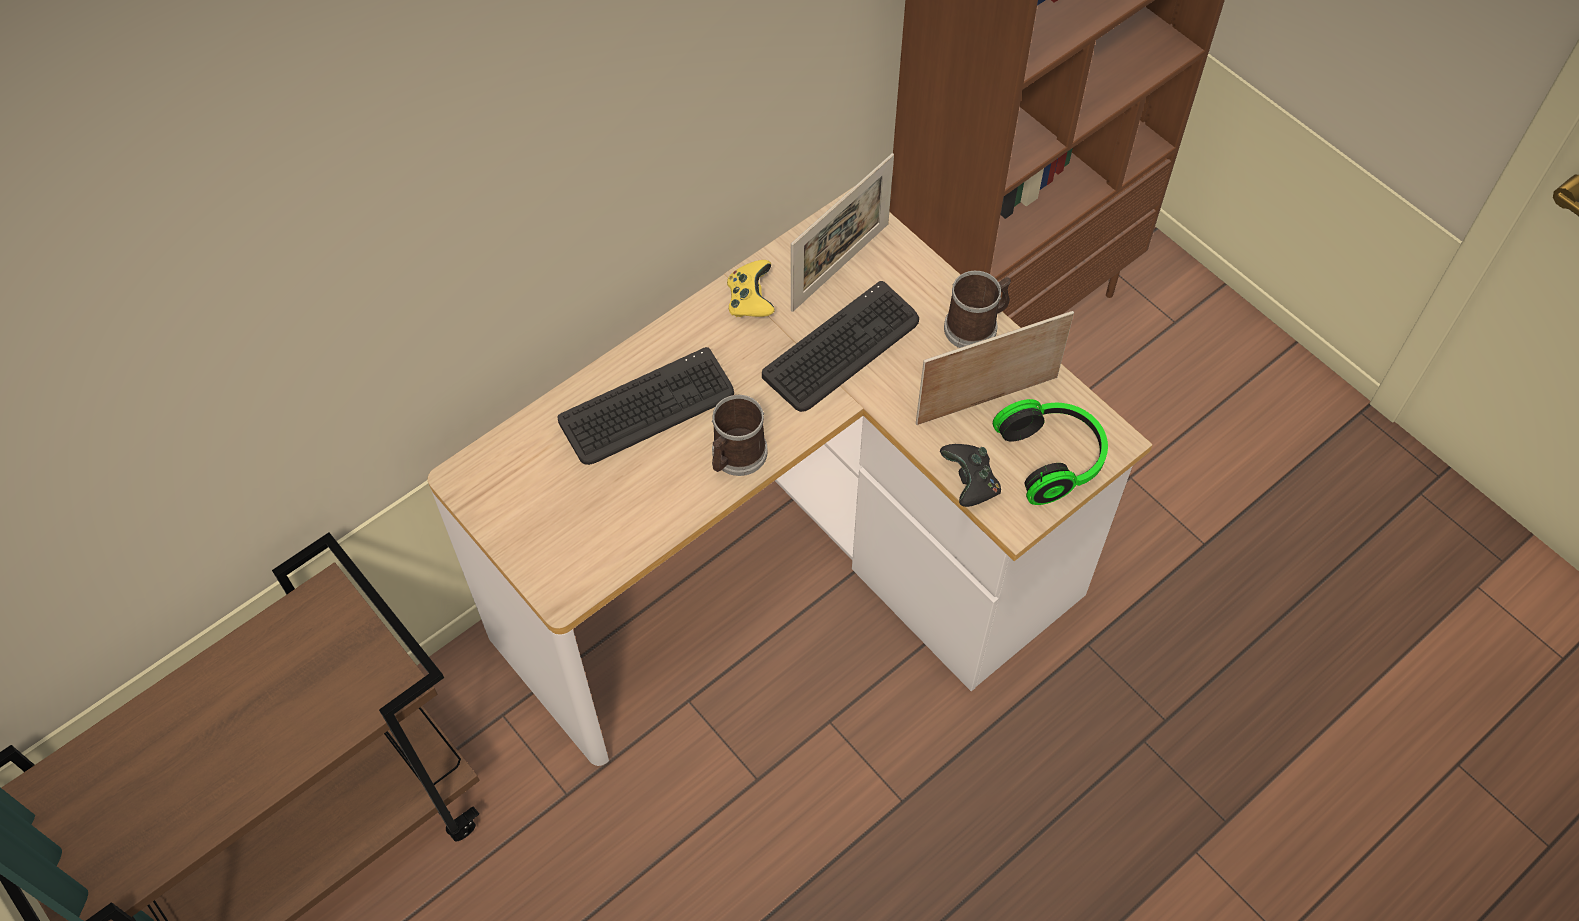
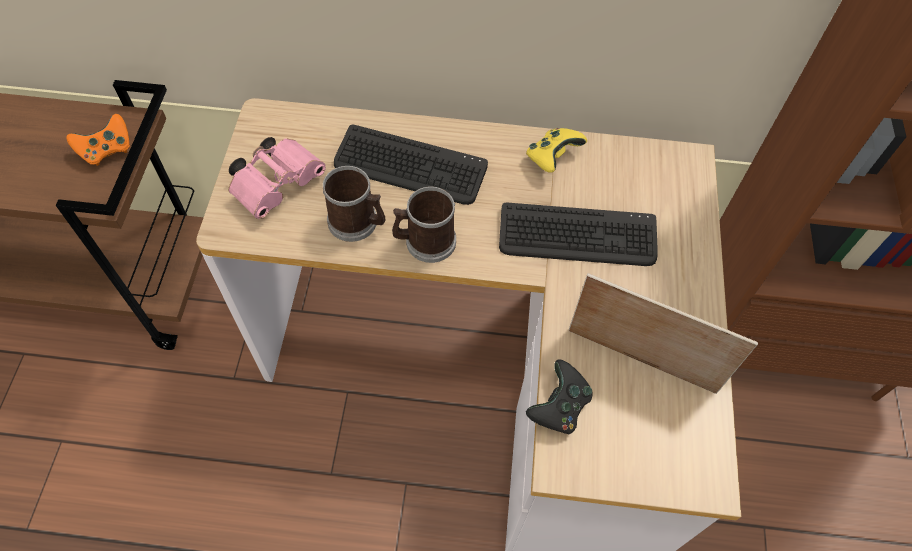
camera: 45 degrees right, 0 degrees up
picture frame [791,153,894,312] -> none
mug [944,271,1011,348] -> mug moved to [323,166,385,242]
headphones [993,399,1108,505] -> none
none -> orange game controller [66,114,130,166]
none -> pink binoculars [228,137,326,219]

